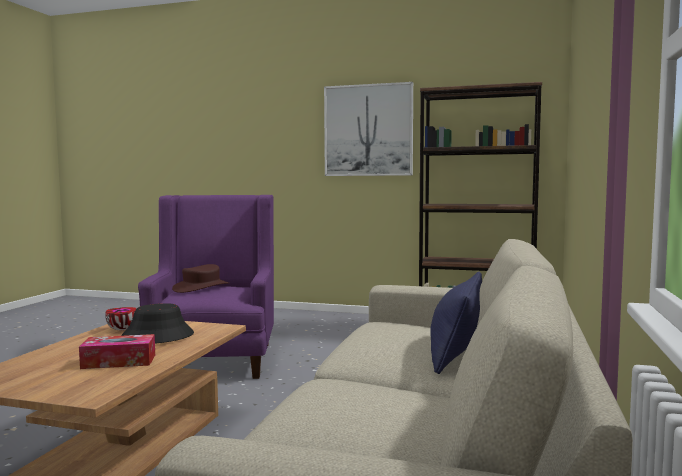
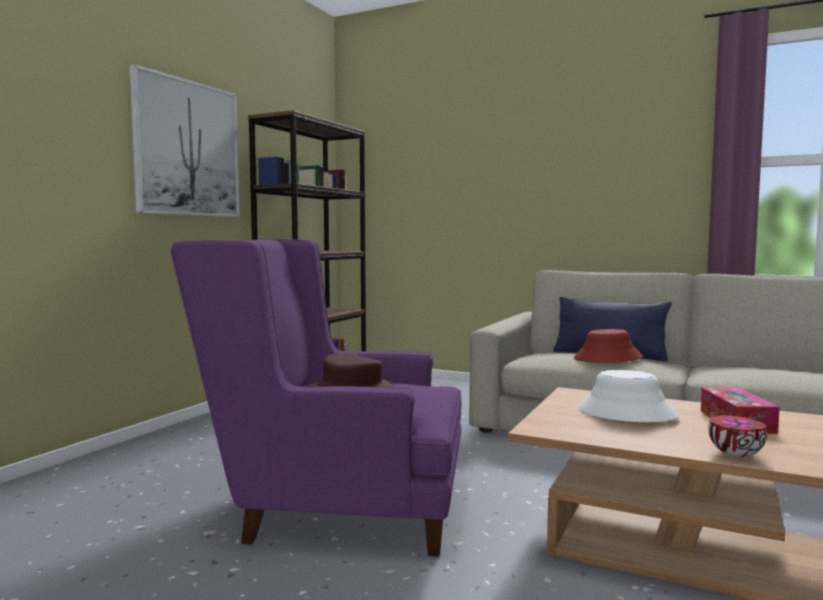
camera: 80 degrees left, 0 degrees up
bowl [105,307,137,330] -> bowl moved to [708,415,768,457]
black hat [121,303,194,344] -> white hat [578,370,679,422]
none -> red hat [574,329,643,363]

